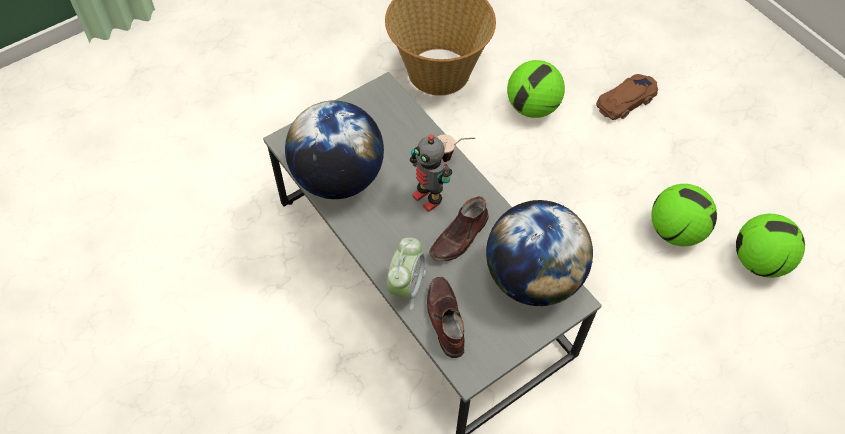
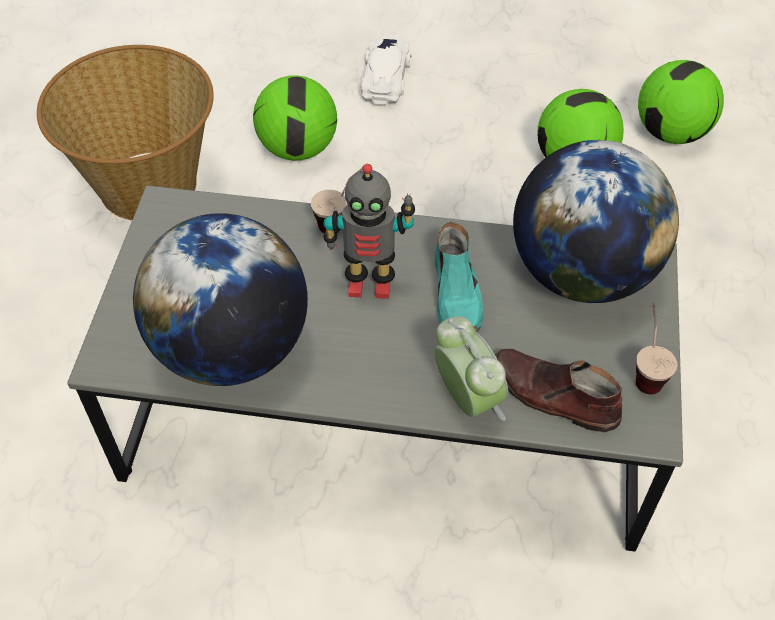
camera: 45 degrees left, 5 degrees down
brown shoe [429,196,489,261] -> turquoise shoe [435,222,483,333]
brown toy car [596,74,658,120] -> white toy car [361,35,411,104]
none -> cup [636,303,677,395]

